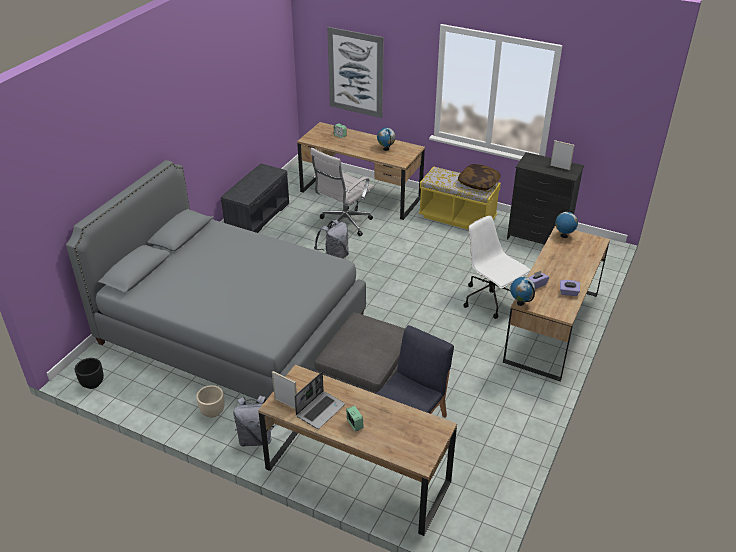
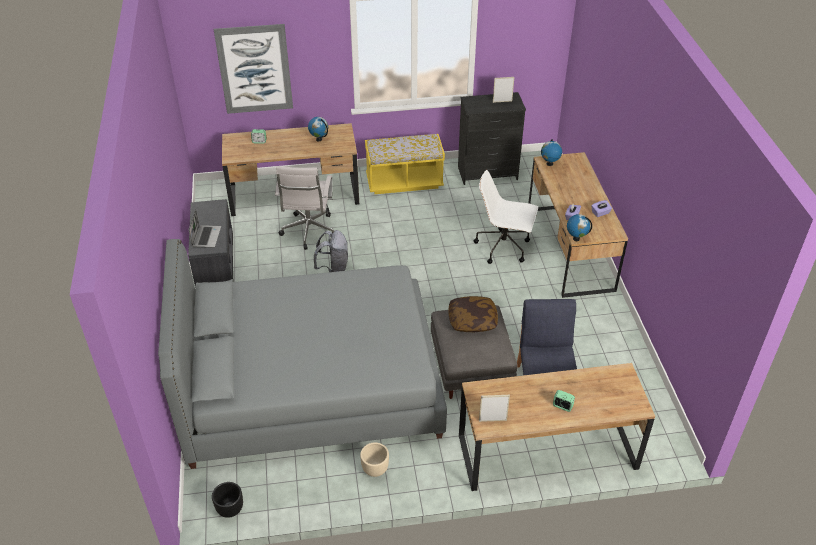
camera: 35 degrees left, 5 degrees up
grey backpack [233,395,274,447] -> none
laptop [294,372,345,429] -> laptop moved to [189,209,221,248]
pillow [458,164,501,190] -> pillow moved to [448,296,498,332]

